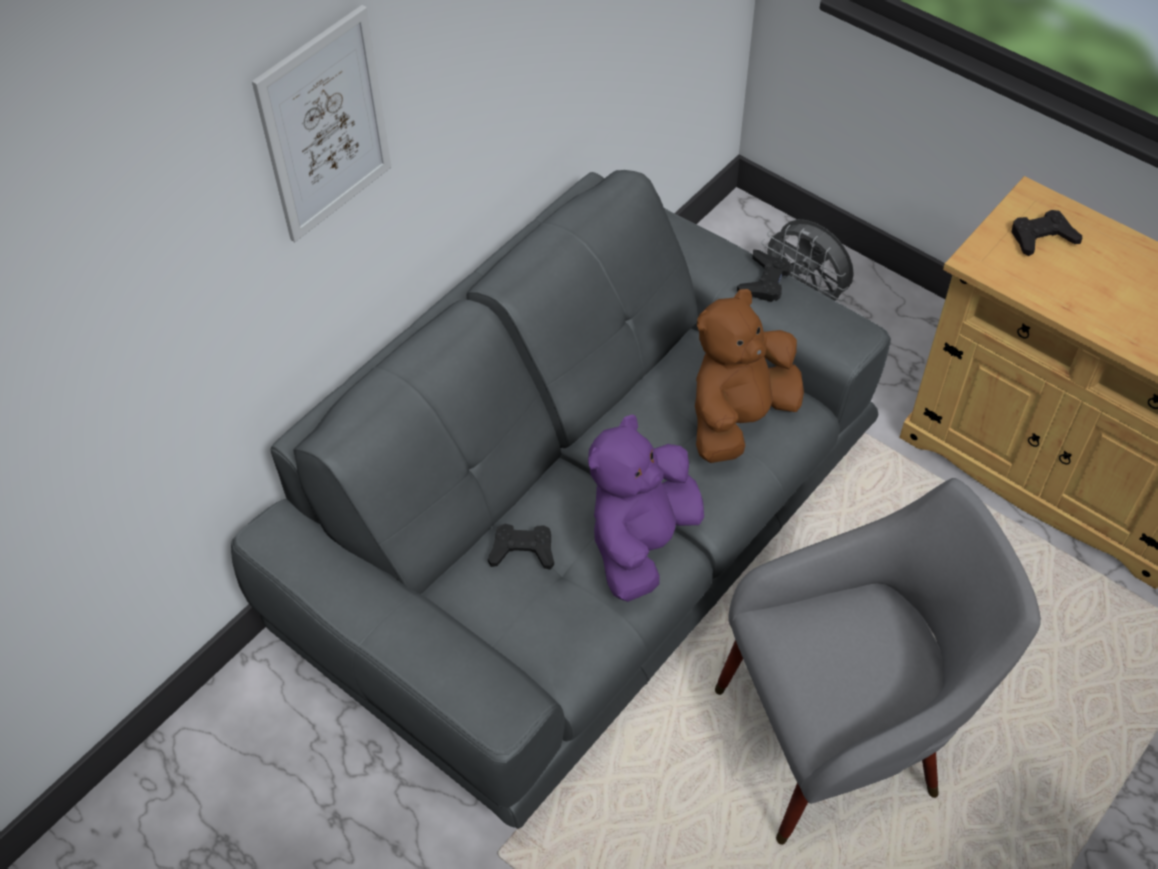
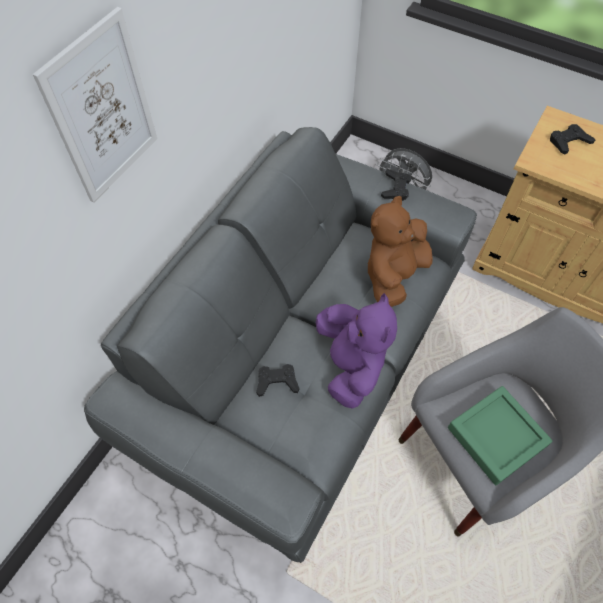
camera: 10 degrees left, 5 degrees up
purple plush toy [588,414,704,602] -> purple plush toy turned 150 degrees clockwise [316,293,397,409]
none -> green tray [448,386,553,485]

